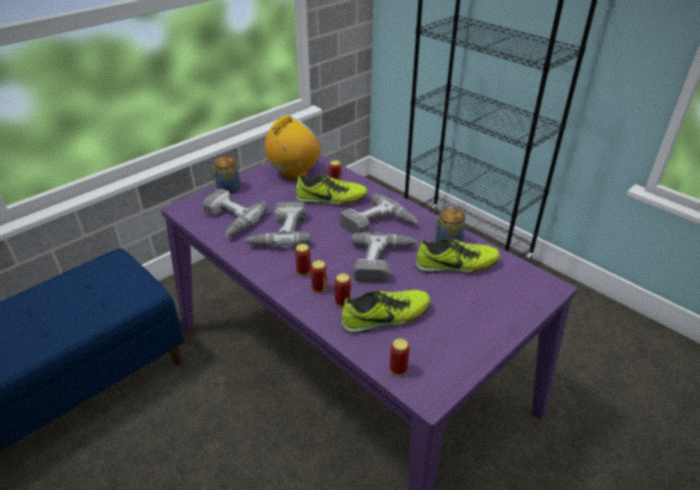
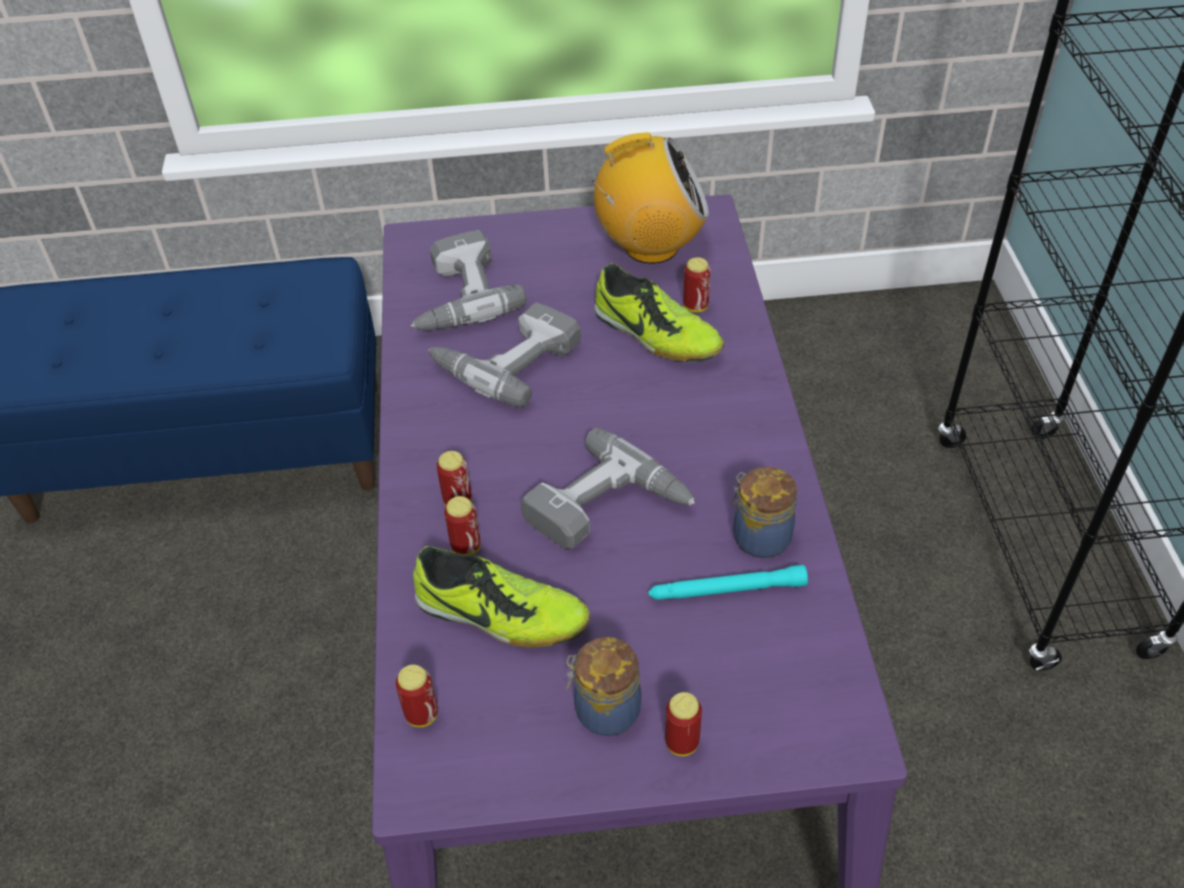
camera: 40 degrees right, 10 degrees up
jar [211,156,240,194] -> jar moved to [566,637,641,736]
can [295,244,311,276] -> can moved to [665,692,702,756]
power drill [340,193,417,234] -> none
shoe [416,238,500,273] -> turquoise flashlight [648,565,808,600]

